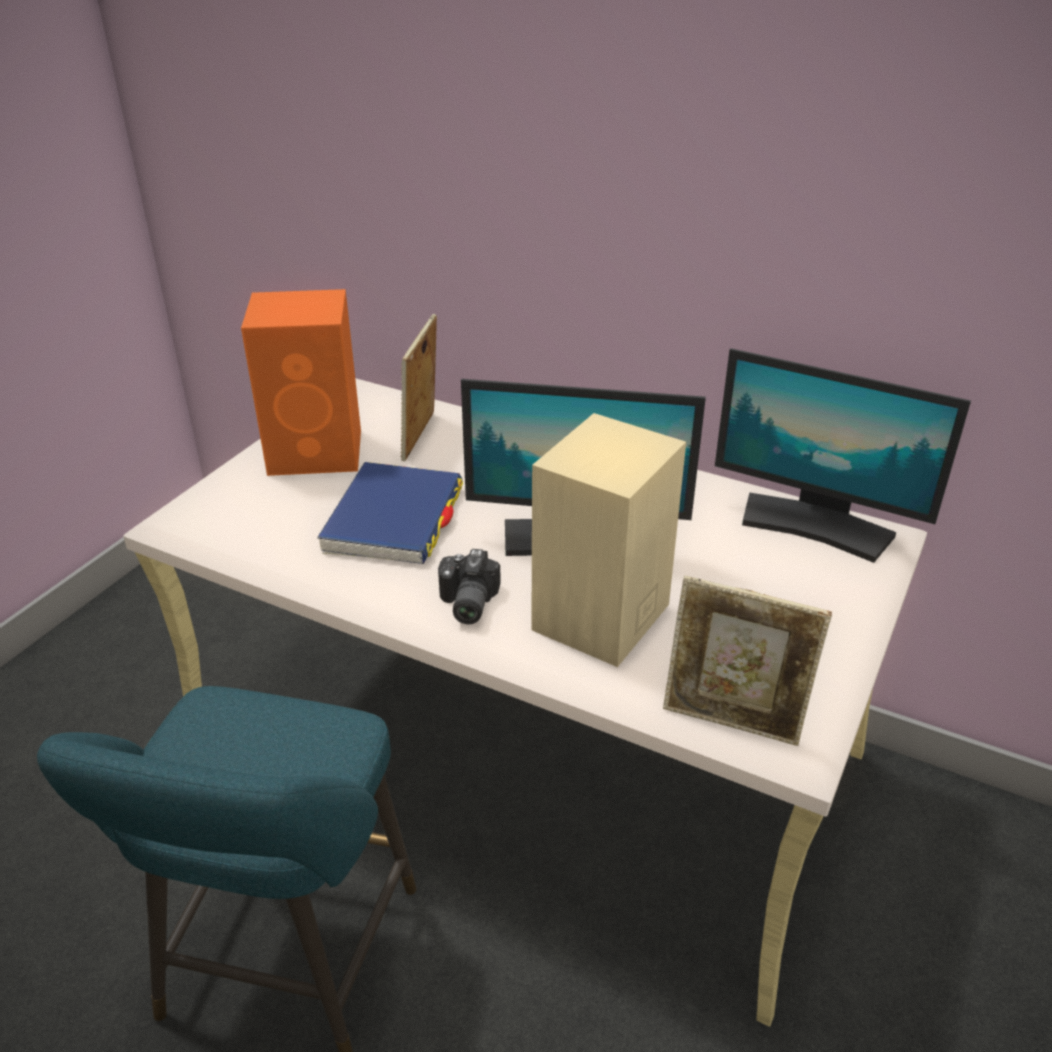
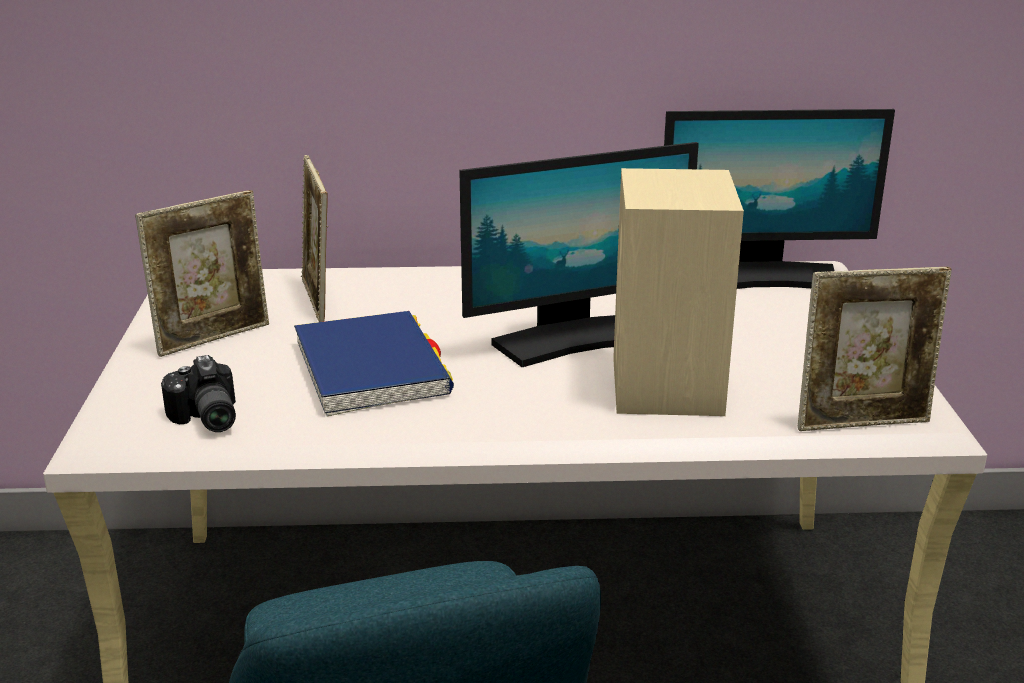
camera: 30 degrees left, 10 degrees down
orange speaker [241,289,361,476] -> picture frame [135,190,269,357]
camera [438,549,501,624] -> camera moved to [161,355,236,432]

